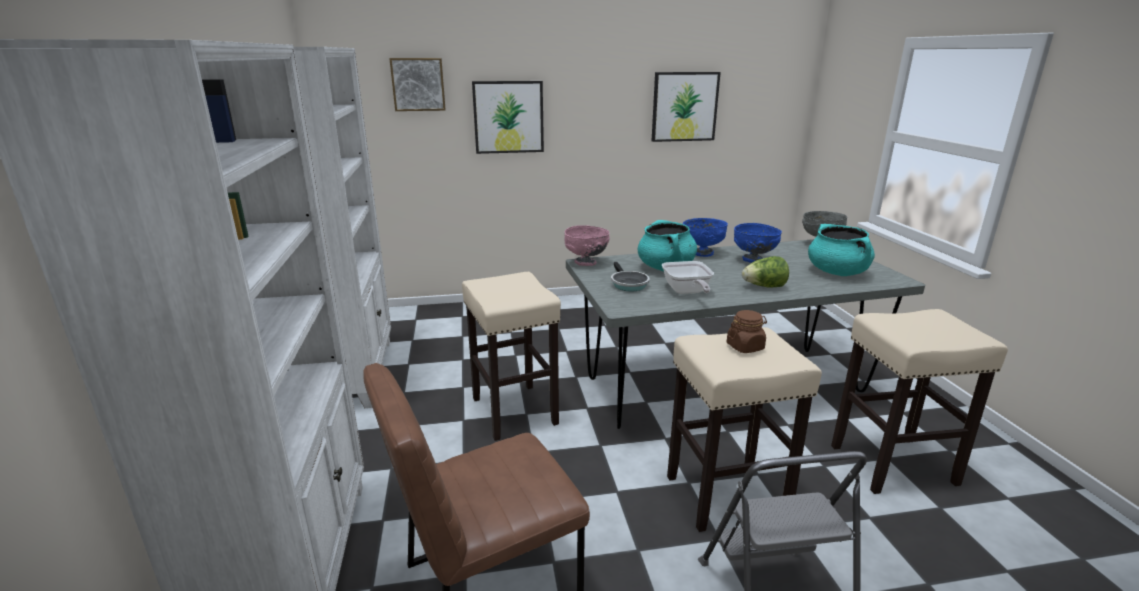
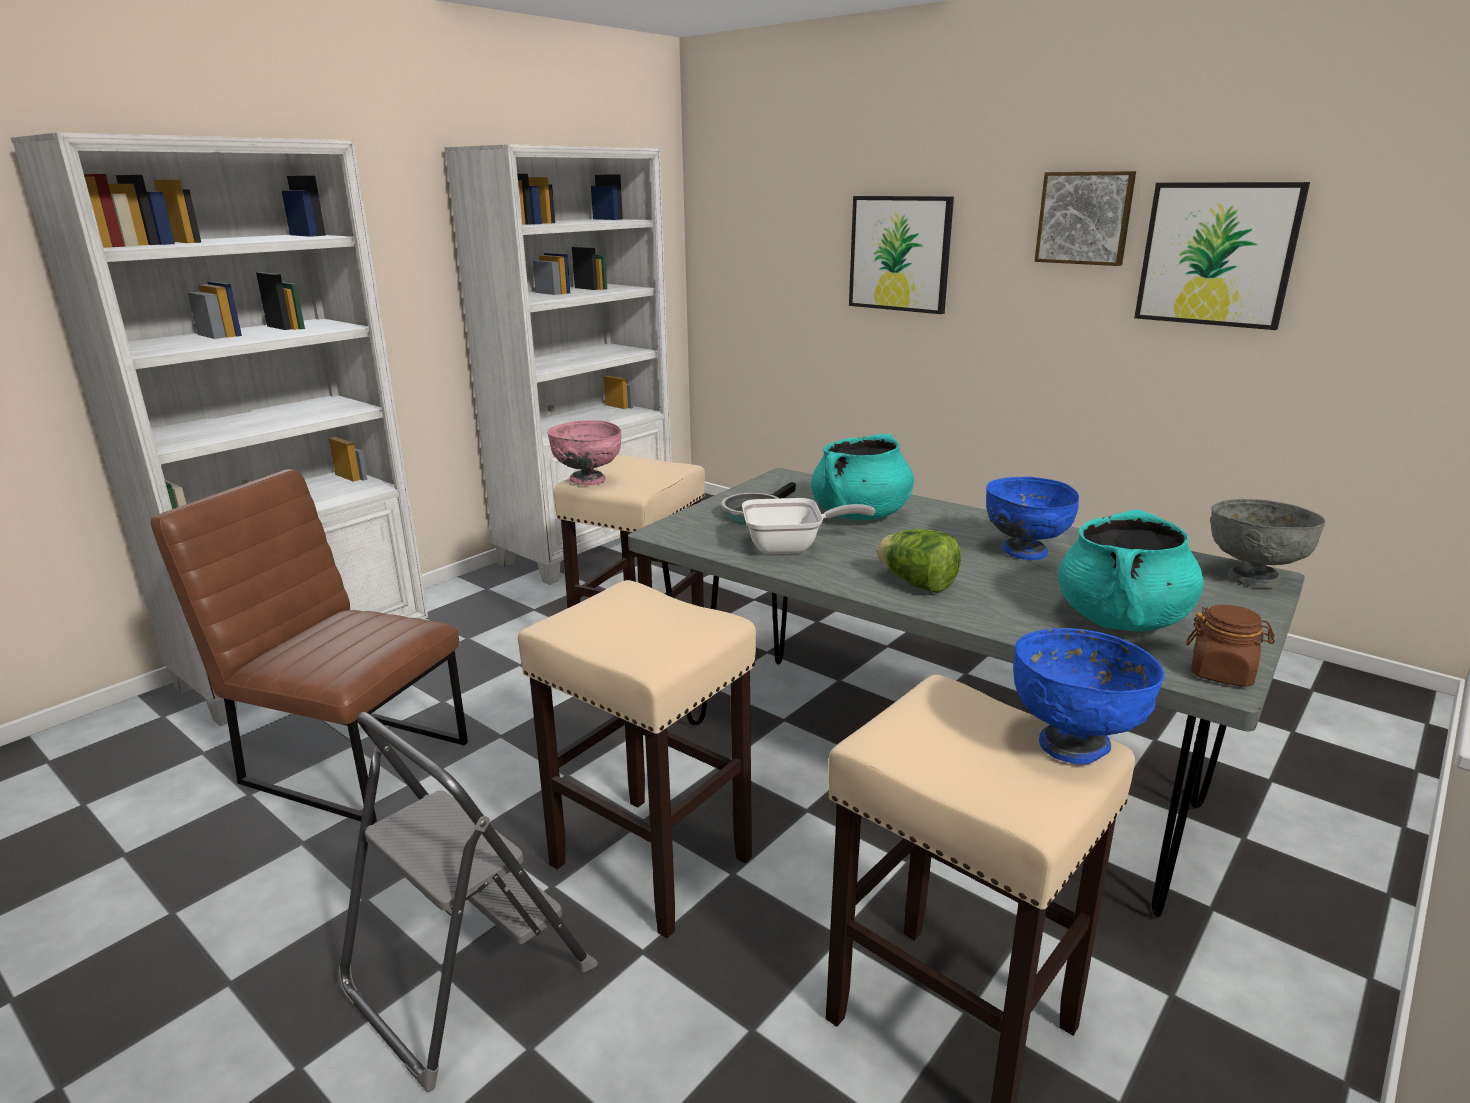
camera: 50 degrees right, 0 degrees up
picture [389,58,446,111] -> picture moved to [1034,171,1136,266]
pink bowl [564,225,610,266] -> pink bowl moved to [547,420,621,485]
frying pan [662,261,714,294] -> frying pan turned 135 degrees counterclockwise [742,498,875,554]
blue bowl [683,218,728,257] -> blue bowl moved to [1013,628,1164,764]
brown jar [727,310,767,353] -> brown jar moved to [1186,604,1275,687]

